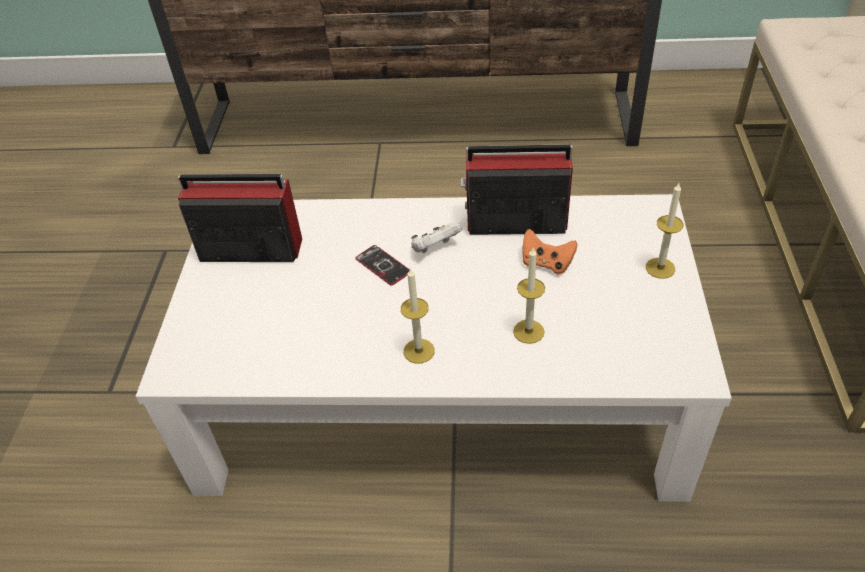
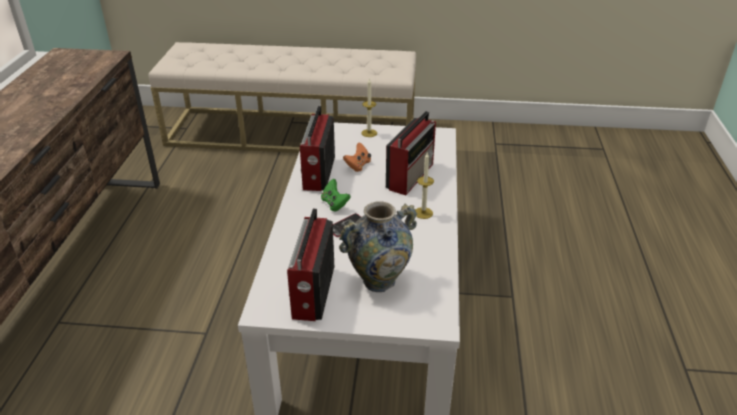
camera: 90 degrees left, 10 degrees down
white game controller [411,223,463,254] -> green game controller [321,179,351,211]
candle [513,248,545,344] -> radio [386,111,436,195]
none -> vase [339,201,417,292]

